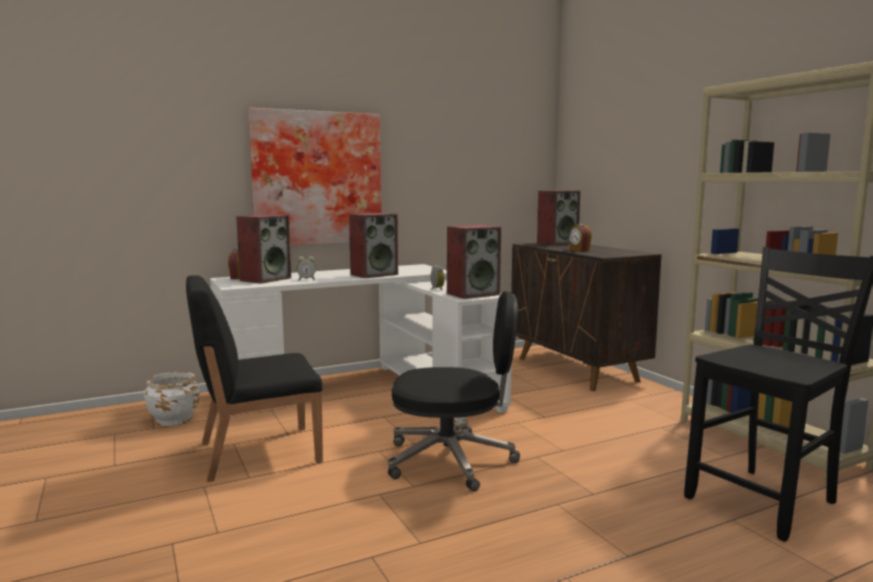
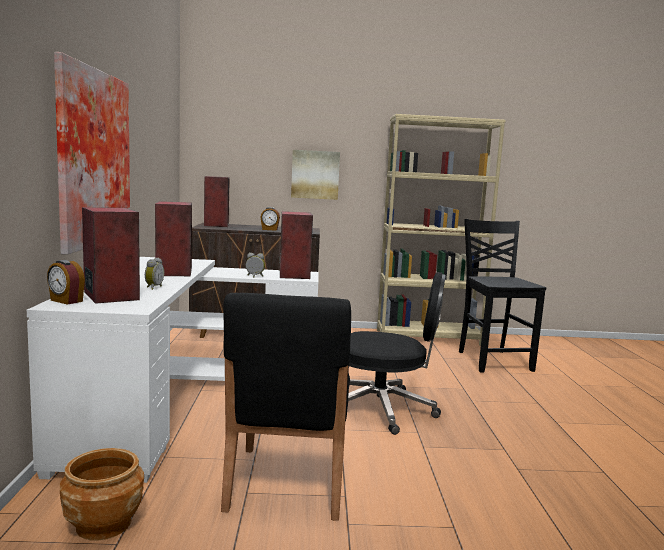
camera: 65 degrees left, 0 degrees up
white planter [144,372,200,426] -> brown planter [60,448,144,541]
black office chair [388,291,520,491] -> black office chair turned 75 degrees clockwise [348,272,446,435]
none -> picture [291,150,340,200]

